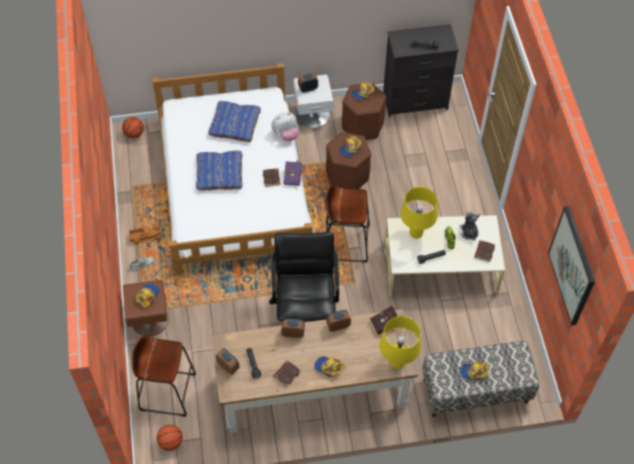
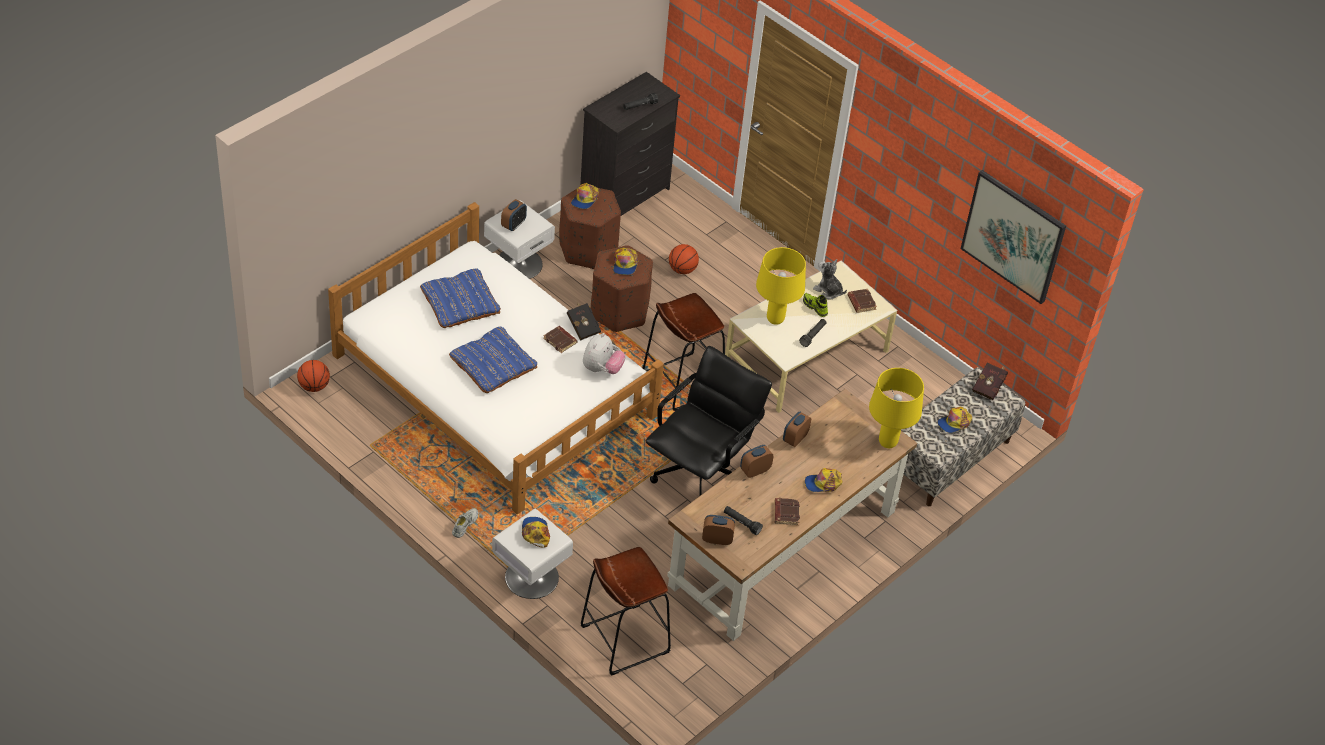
camera: 40 degrees left, 10 degrees down
brown nightstand [123,280,169,337] -> white nightstand [492,509,573,599]
toy truck [129,225,163,244] -> none
basketball [157,425,183,451] -> basketball moved to [669,244,699,274]
black office chair [269,232,339,322] -> black office chair turned 75 degrees clockwise [646,346,772,496]
plush toy [271,112,299,142] -> plush toy moved to [583,333,625,374]
purple book [283,159,302,186] -> black book [567,303,601,341]
red book [370,306,402,335] -> red book moved to [972,363,1008,400]

